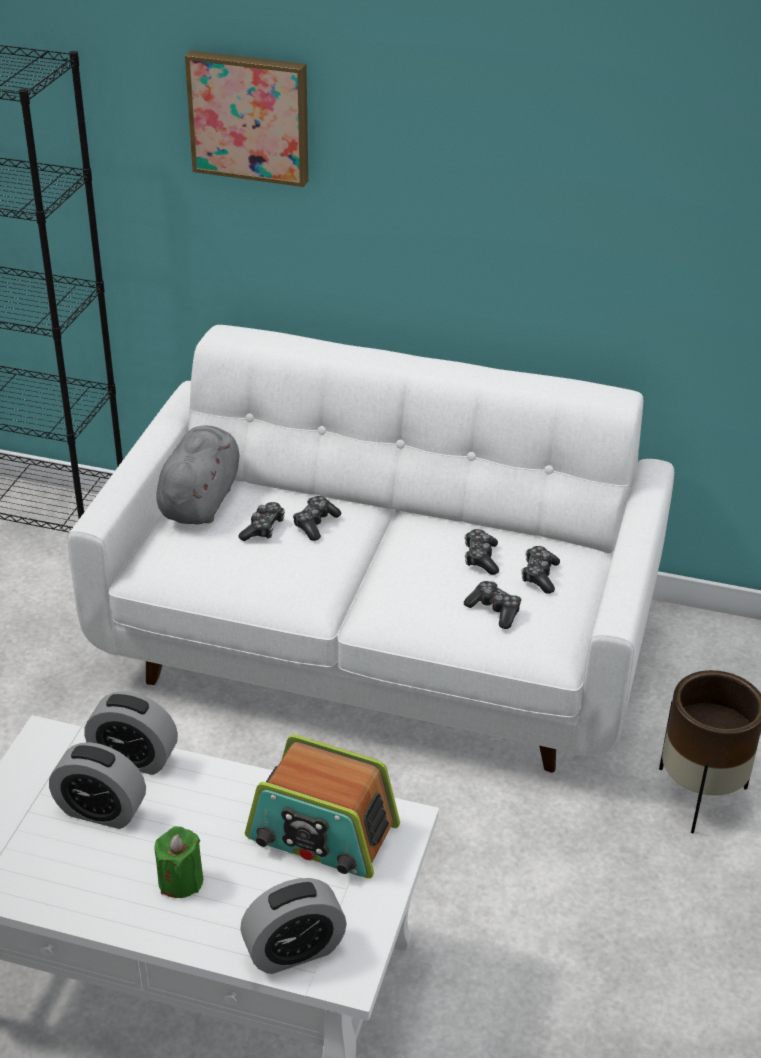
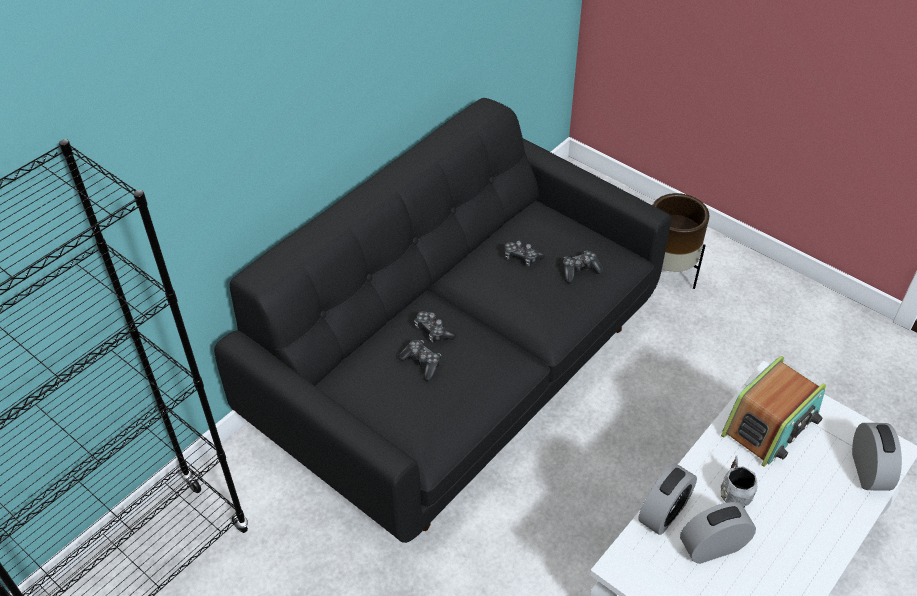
camera: 65 degrees left, 10 degrees up
alarm clock [49,742,146,829] -> alarm clock turned 150 degrees counterclockwise [680,502,756,564]
white sofa [68,325,674,773] -> black sofa [214,98,671,543]
green candle [155,826,203,898] -> none
grey plush toy [156,425,239,524] -> none
picture [185,50,308,187] -> none
game controller [522,546,560,594] -> none
none -> grey mug [721,456,757,508]

